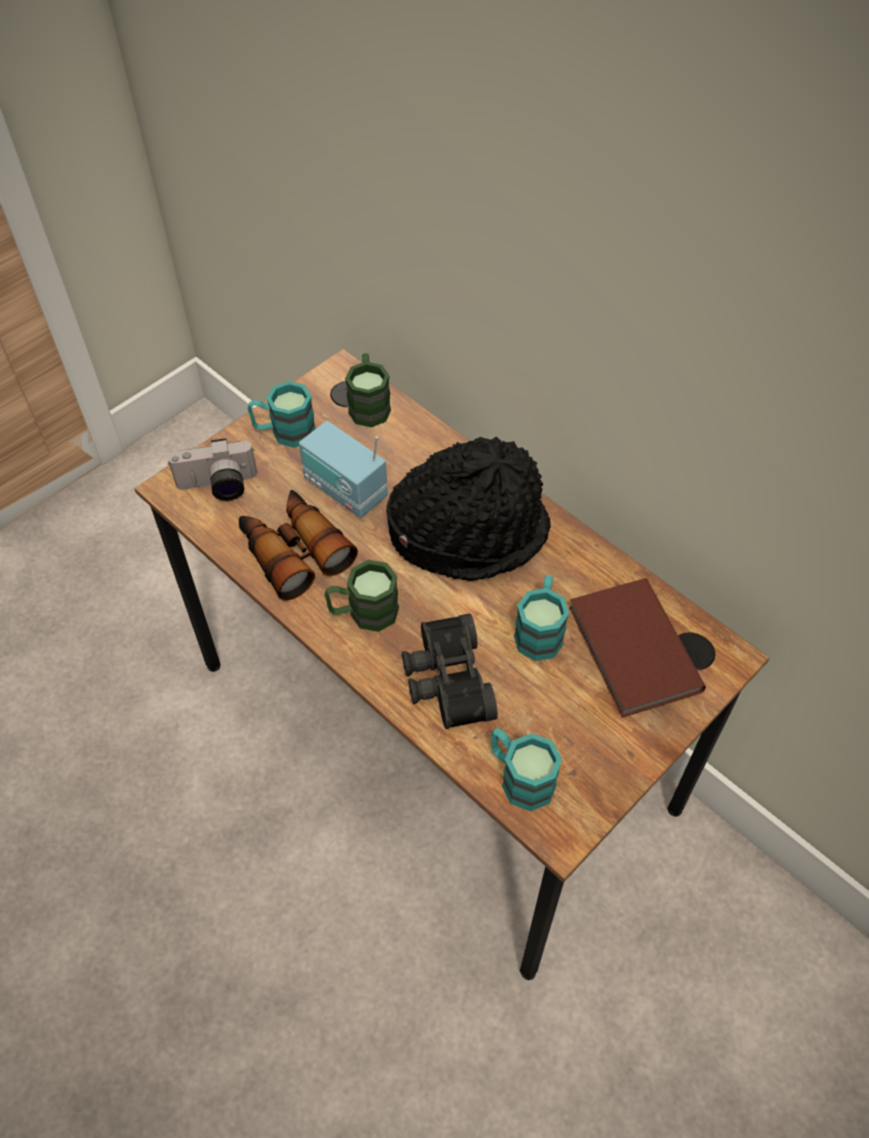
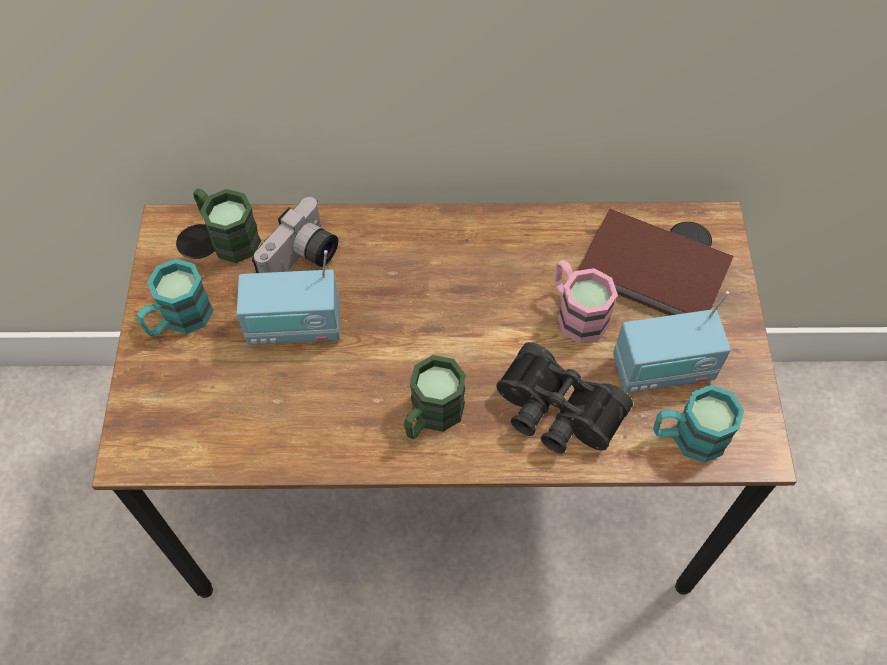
camera: 45 degrees left, 5 degrees up
camera [167,438,257,501] -> camera moved to [252,197,338,273]
binoculars [239,490,358,601] -> none
black hat [386,437,550,581] -> none
turquoise mug [514,575,569,661] -> pink mug [555,260,618,343]
none -> radio [613,291,731,393]

